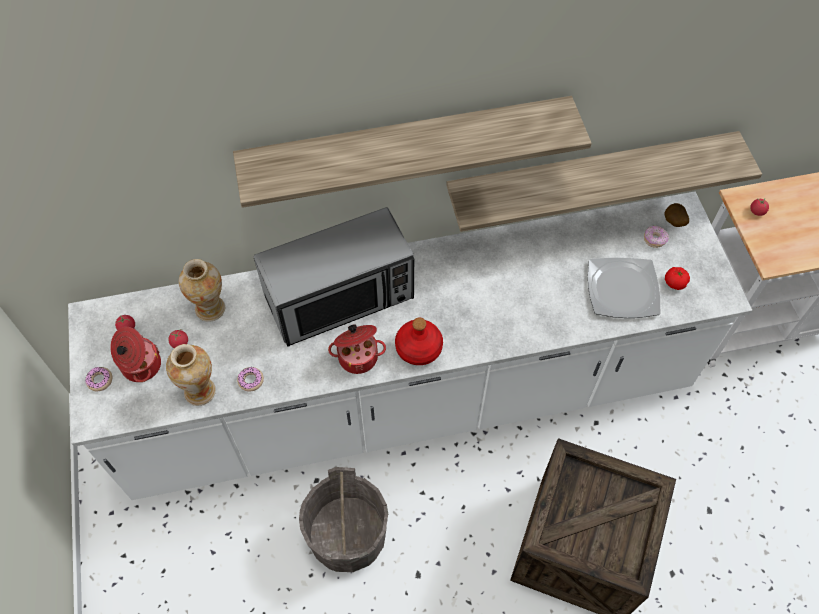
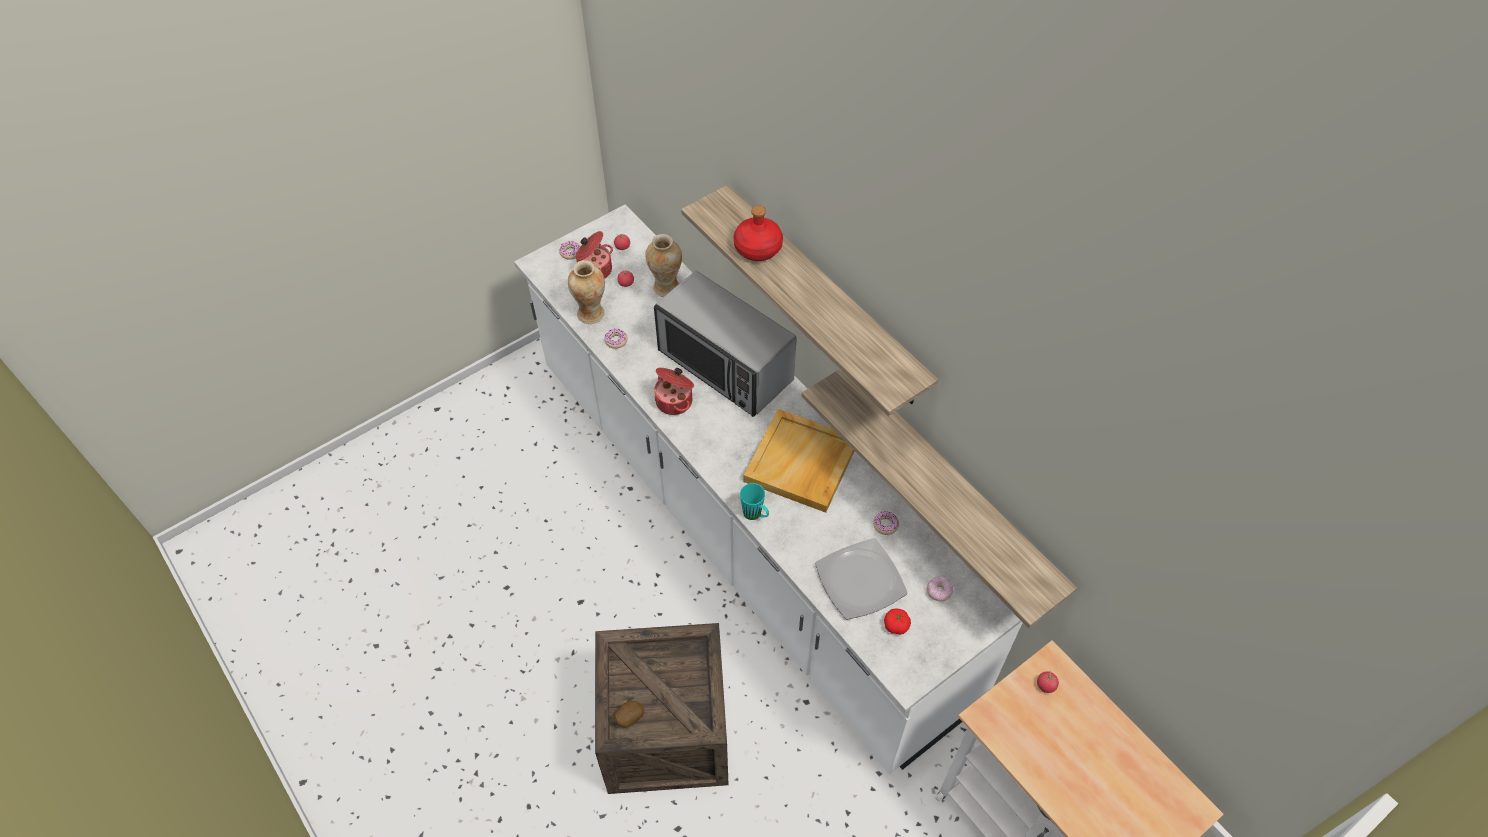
camera: 65 degrees right, 5 degrees down
grey bucket [299,467,388,572] -> none
red bottle [395,317,443,365] -> red bottle moved to [734,205,783,261]
potato [664,203,689,227] -> potato moved to [614,701,644,727]
none -> turquoise mug [740,483,769,520]
none -> beige tray [743,409,854,513]
none -> donut [873,511,899,535]

